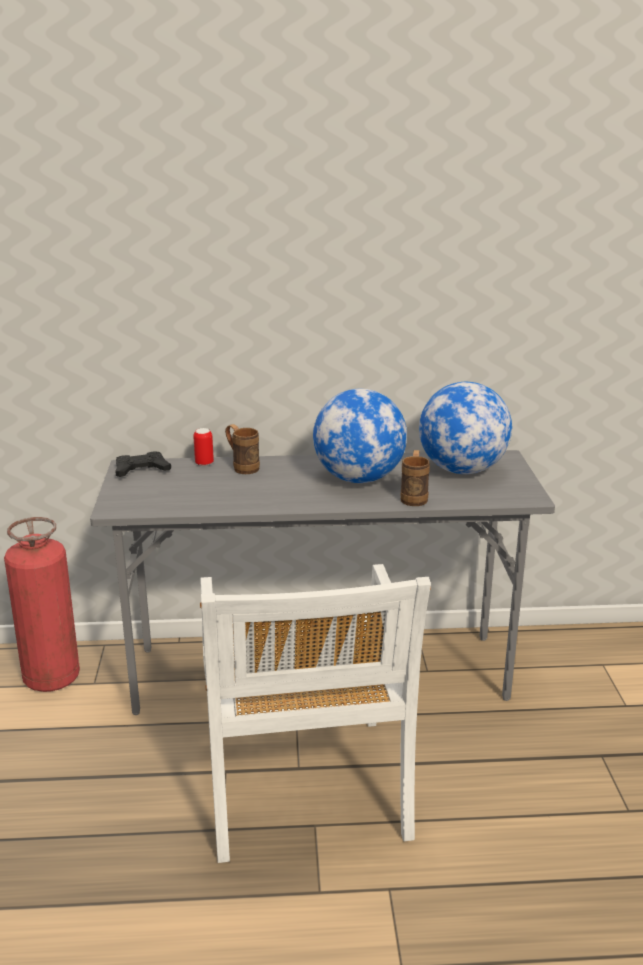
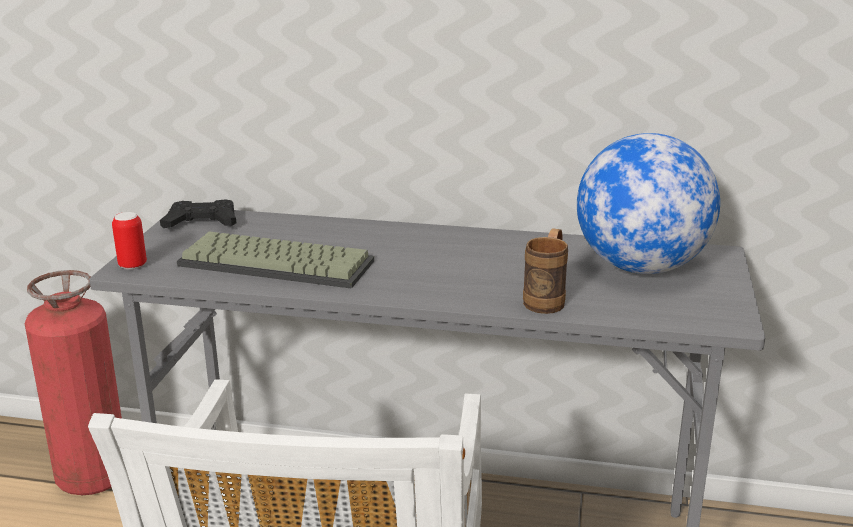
camera: 15 degrees right, 0 degrees up
can [193,428,214,466] -> can moved to [112,212,147,270]
brown mug [225,424,260,474] -> none
globe [313,389,407,483] -> none
none -> keyboard [177,231,374,289]

